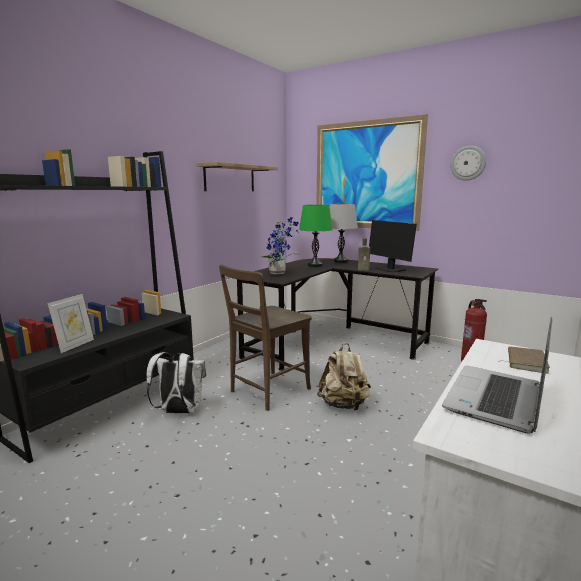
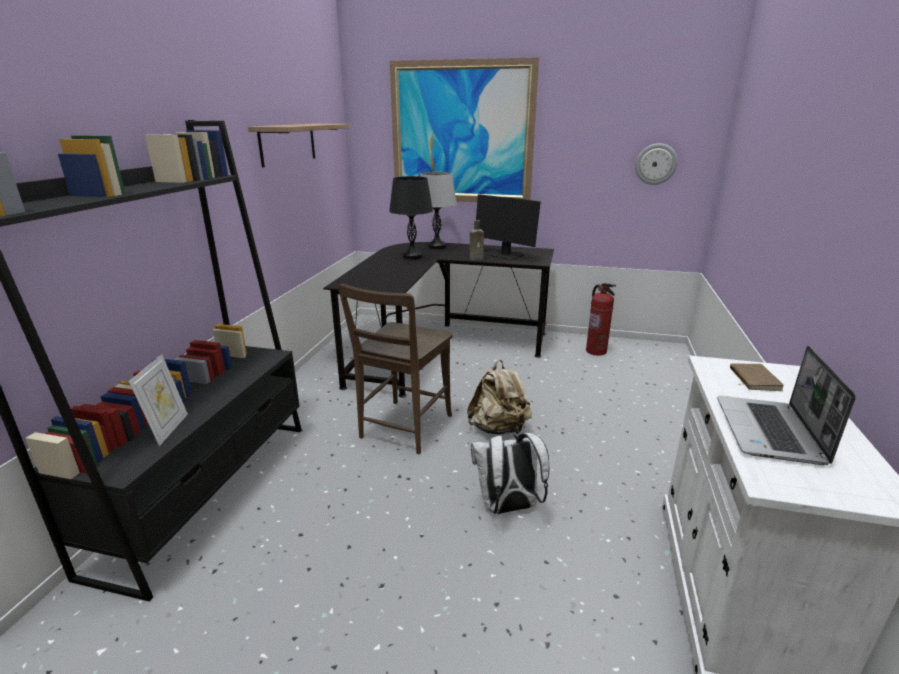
camera: 20 degrees left, 10 degrees up
white backpack [146,352,206,414] -> white backpack moved to [471,432,549,514]
potted plant [262,217,302,274] -> none
green table lamp [299,205,333,267] -> black table lamp [389,176,433,259]
wall clock [450,145,486,181] -> wall clock moved to [635,143,678,185]

